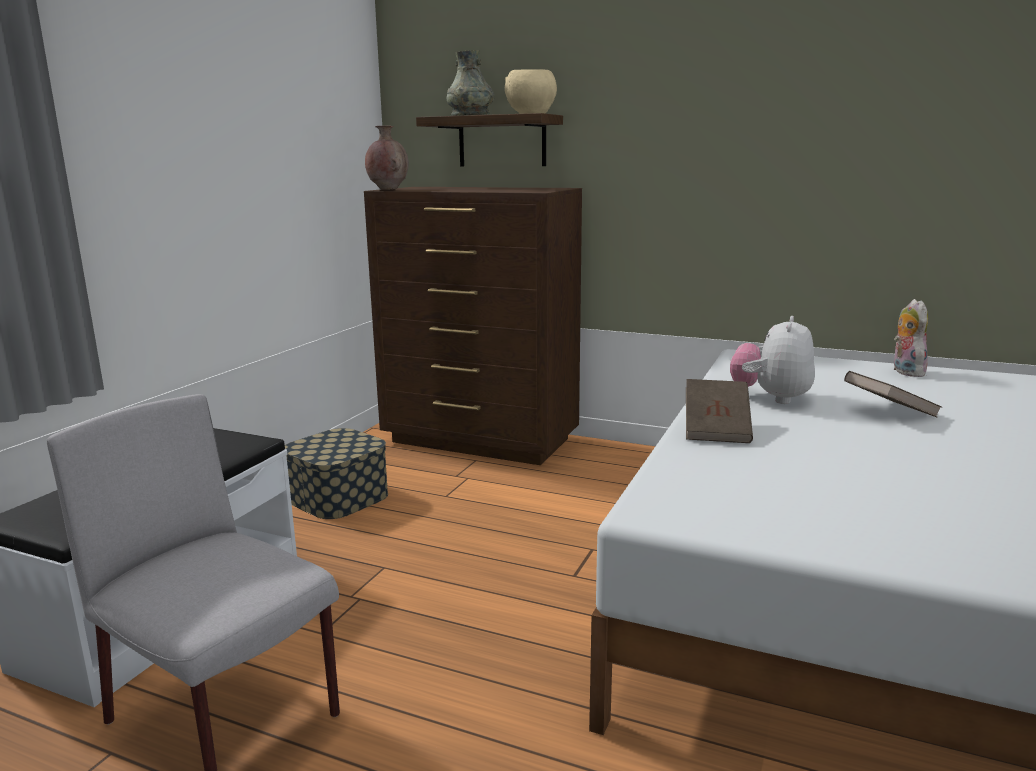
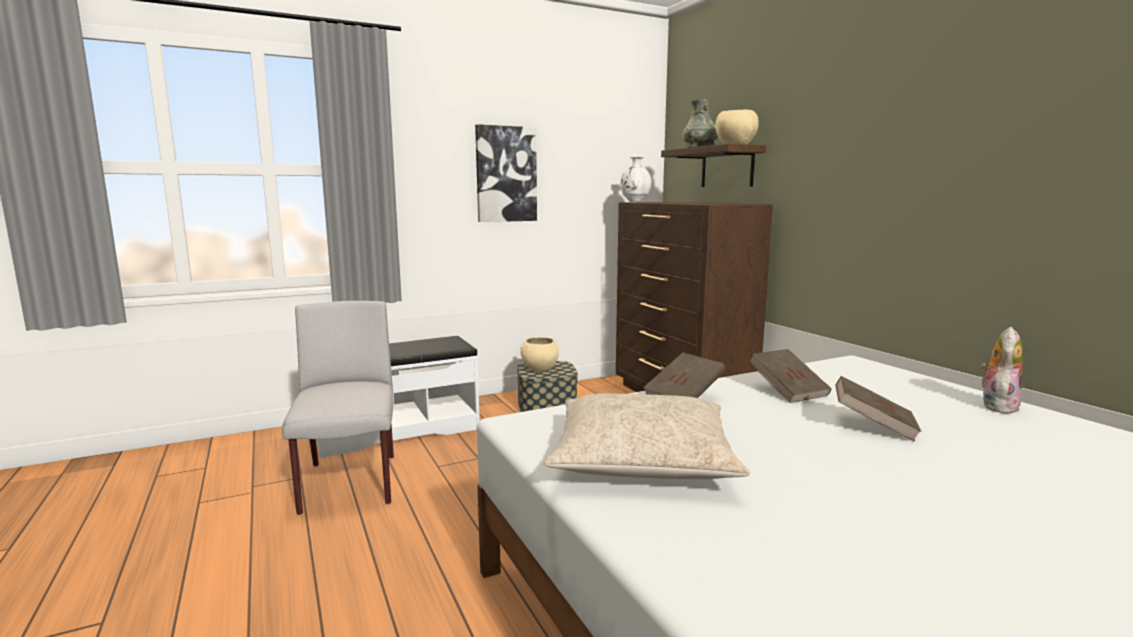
camera: 40 degrees right, 5 degrees down
brown vase [365,126,409,190] -> white vase [620,157,651,202]
plush toy [730,316,815,404] -> brown book [749,349,831,403]
none -> picture [475,124,537,222]
none -> beige bowl [520,337,559,372]
none -> beige pillow [544,394,750,479]

